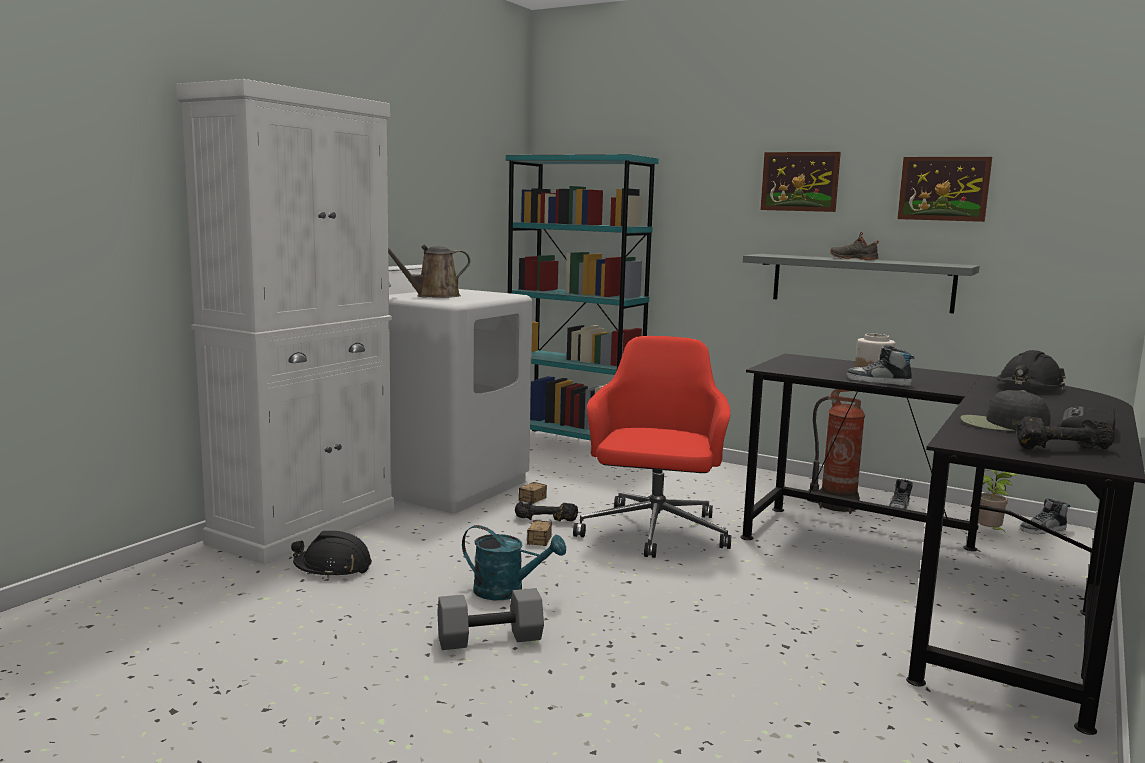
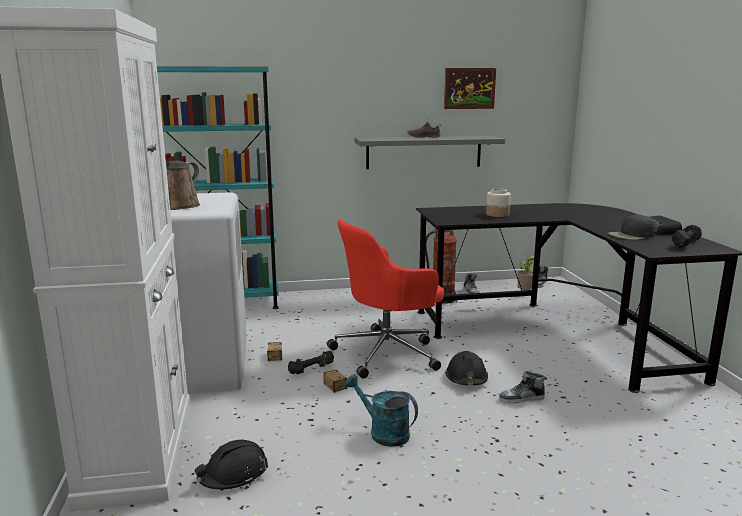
camera: 40 degrees left, 5 degrees up
grey dumbbell [437,588,544,650] -> none
turquoise watering can [462,525,566,600] -> turquoise watering can turned 120 degrees counterclockwise [345,374,418,447]
red office chair [573,336,731,558] -> red office chair turned 90 degrees counterclockwise [327,219,444,379]
picture [760,152,841,212] -> none
shoe [847,345,915,386] -> shoe moved to [499,371,547,403]
black hard hat [997,350,1066,390] -> black hard hat moved to [445,351,488,386]

